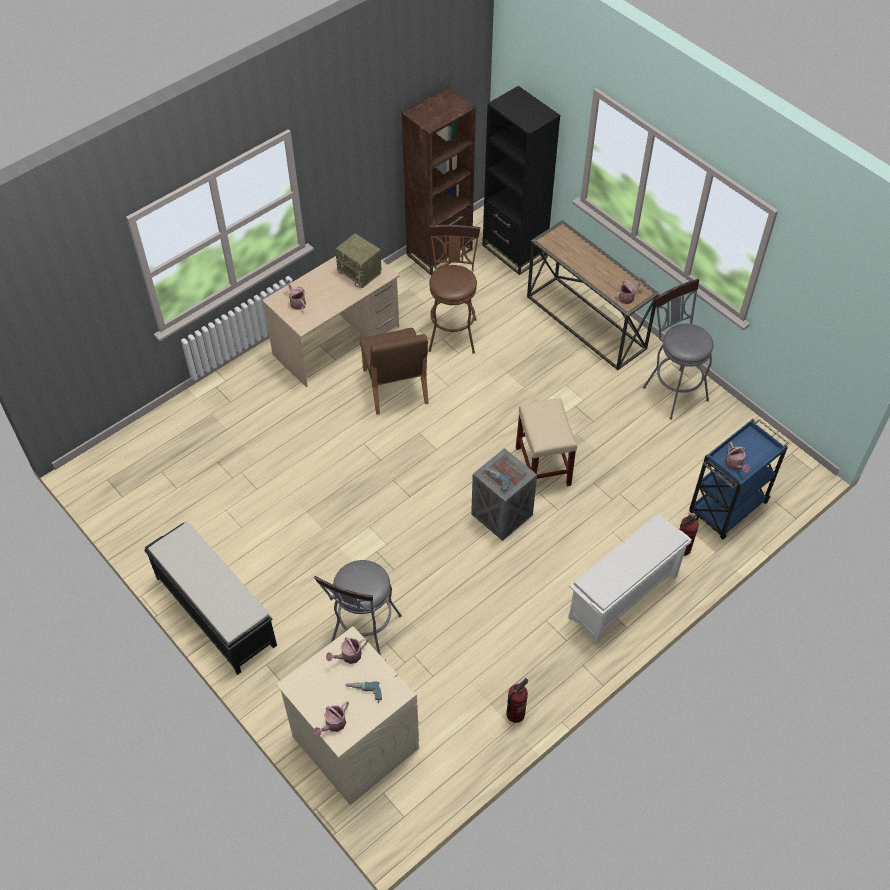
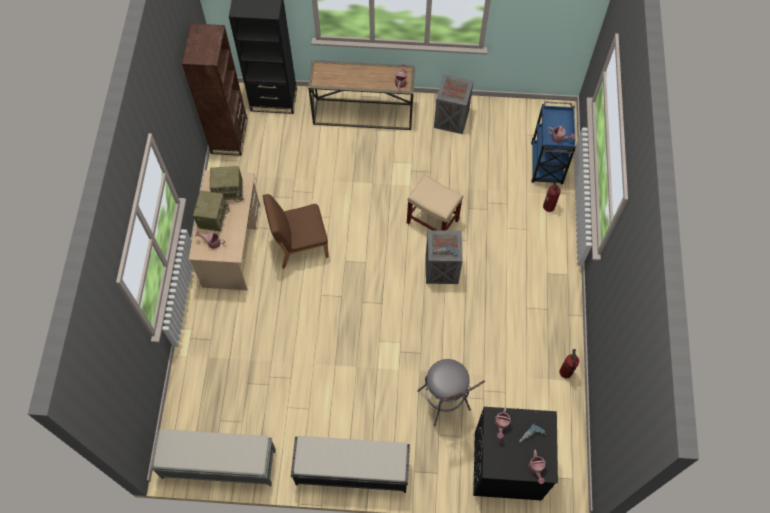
camera: 45 degrees left, 10 degrees up
beige washing machine [276,626,419,805] -> black washing machine [473,407,558,500]
brown chair [360,328,429,415] -> brown chair turned 135 degrees clockwise [263,194,329,269]
brown stool [428,225,480,354] -> none
white shoe rack [568,513,692,645] -> none
grey stool [643,279,713,420] -> crate [434,74,473,134]
none -> grey bench [151,429,276,486]
none -> radio [193,191,229,232]

